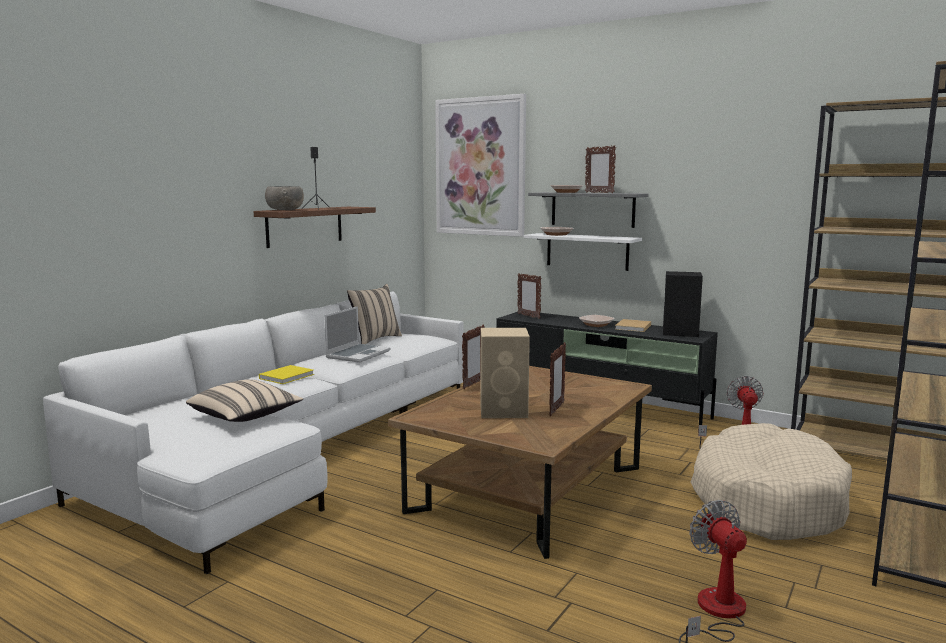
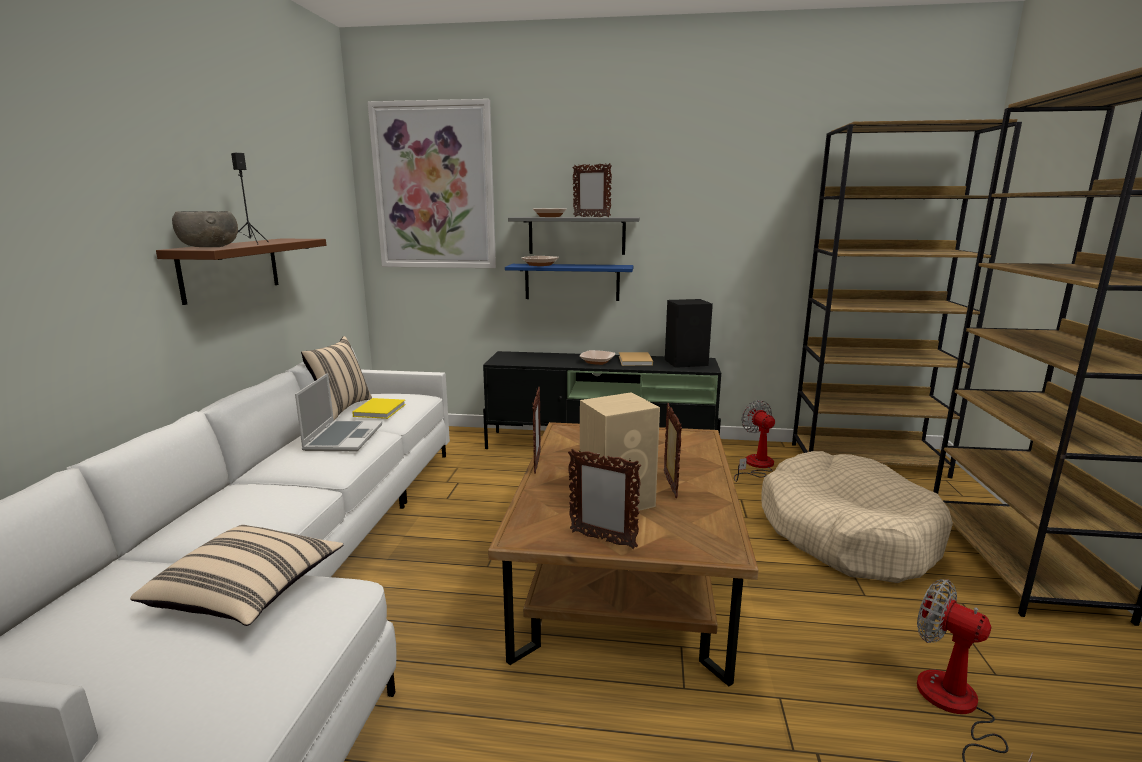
camera: 25 degrees left, 5 degrees up
yellow book [259,365,314,384] -> yellow book moved to [352,398,406,419]
picture frame [517,273,541,319] -> picture frame moved to [568,449,641,549]
white shelf [524,233,642,271] -> blue shelf [505,264,634,301]

